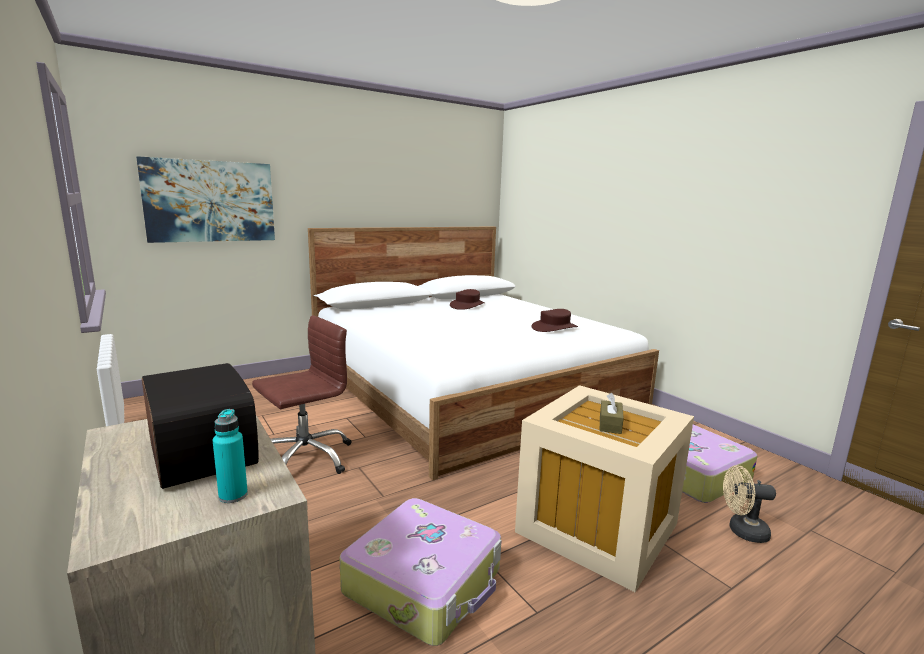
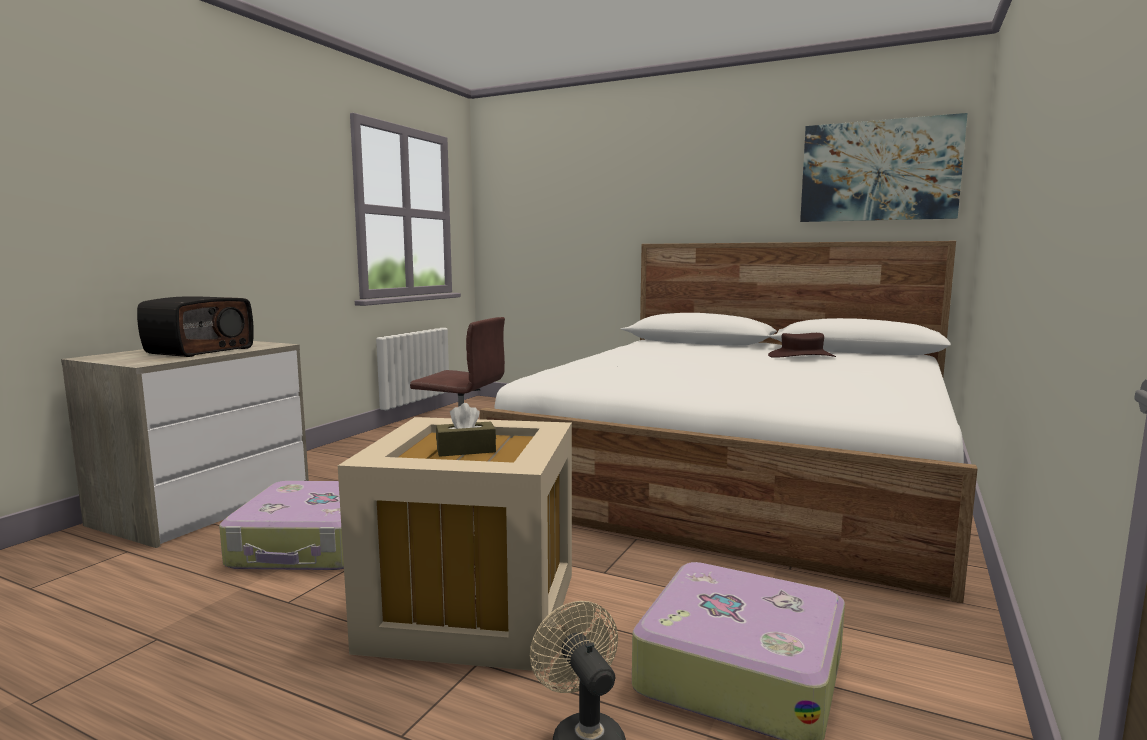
camera: 60 degrees right, 5 degrees down
picture [136,156,275,243] -> picture moved to [800,113,968,222]
turquoise bottle [213,409,248,503] -> none
brown hat [532,309,578,332] -> none

